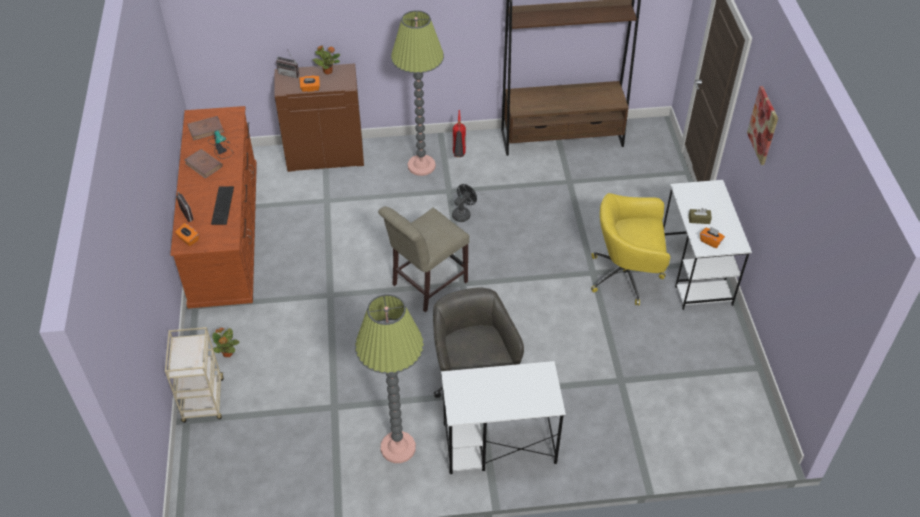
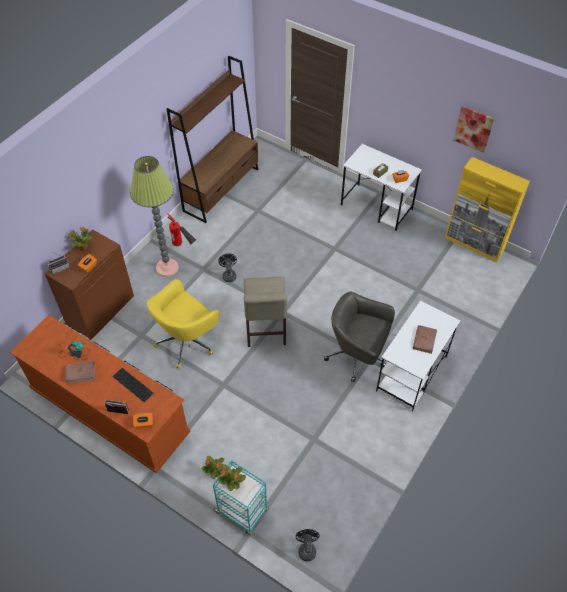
camera: 50 degrees left, 5 degrees up
beige cart [165,327,224,423] -> turquoise cart [213,460,268,535]
brown book [187,116,224,141] -> brown book moved to [413,325,437,354]
floor lamp [355,294,424,463] -> none
yellow office chair [591,193,670,305] -> yellow office chair moved to [147,279,220,369]
picture [747,86,778,165] -> picture moved to [453,106,495,153]
none -> potted plant [217,465,246,491]
none -> black fan [295,529,319,561]
none -> yellow cabinet [445,157,530,262]

